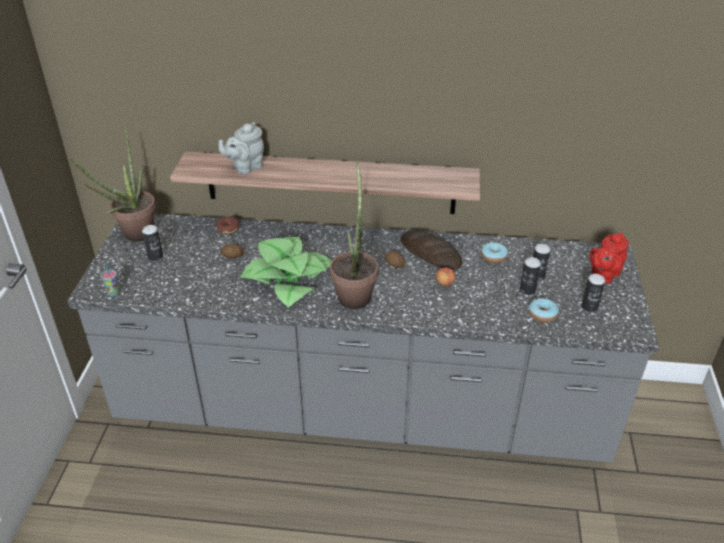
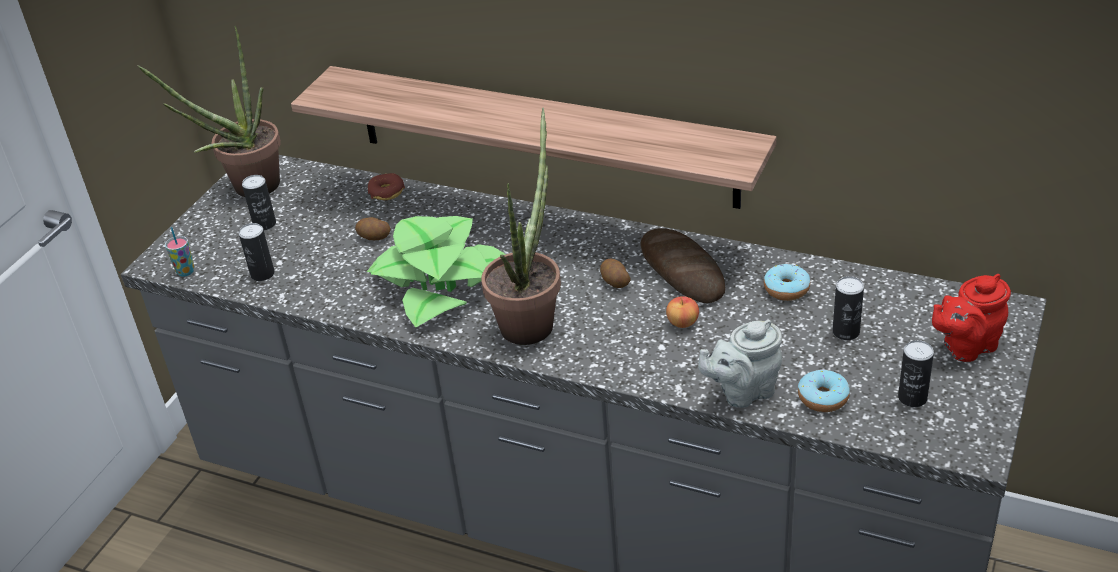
camera: 20 degrees right, 0 degrees up
grey teapot [219,122,264,174] -> grey teapot moved to [698,320,782,408]
can [520,257,541,295] -> can moved to [239,223,275,281]

